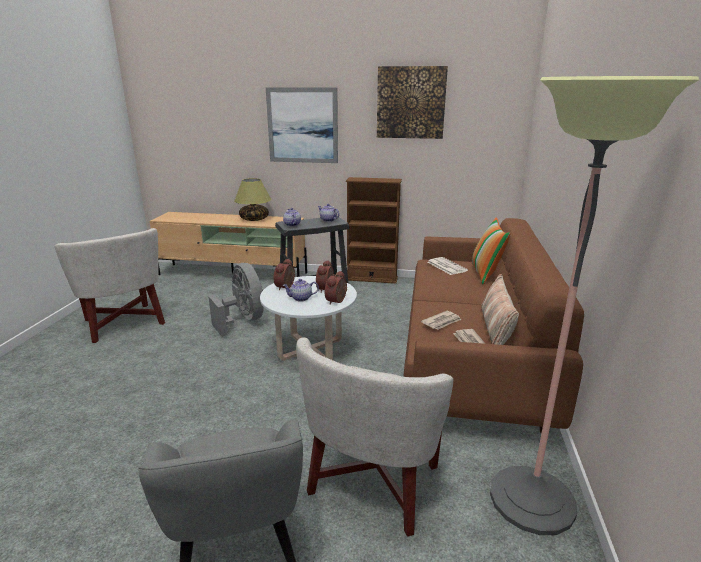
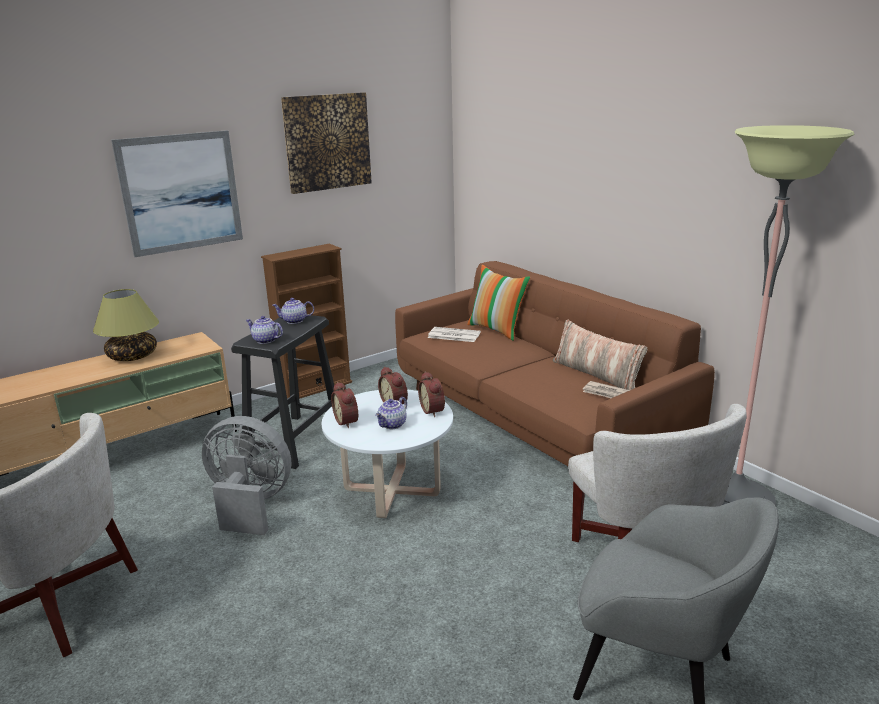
camera: 45 degrees left, 0 degrees up
newspaper [421,311,461,330] -> none

